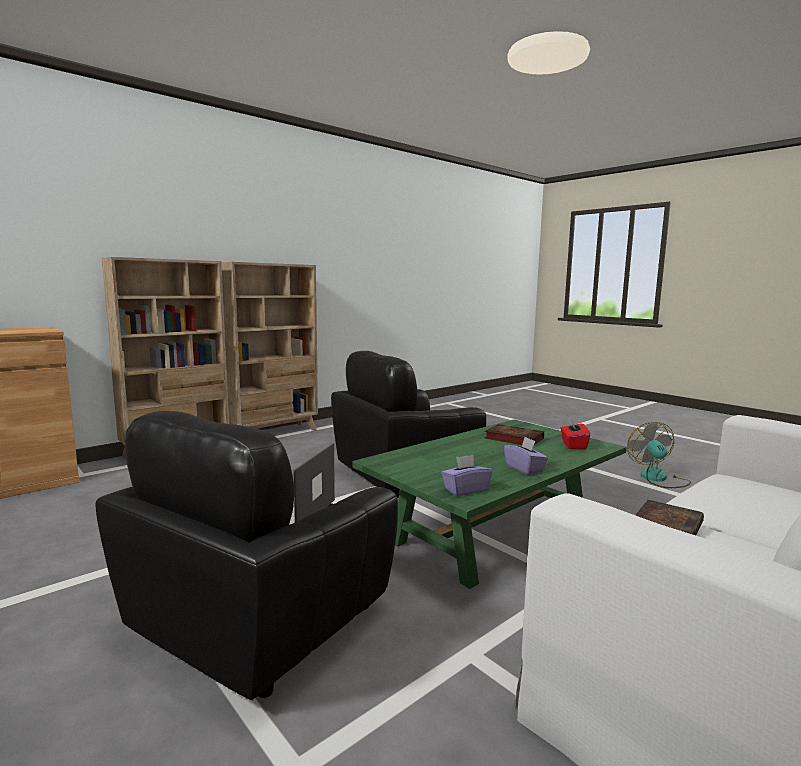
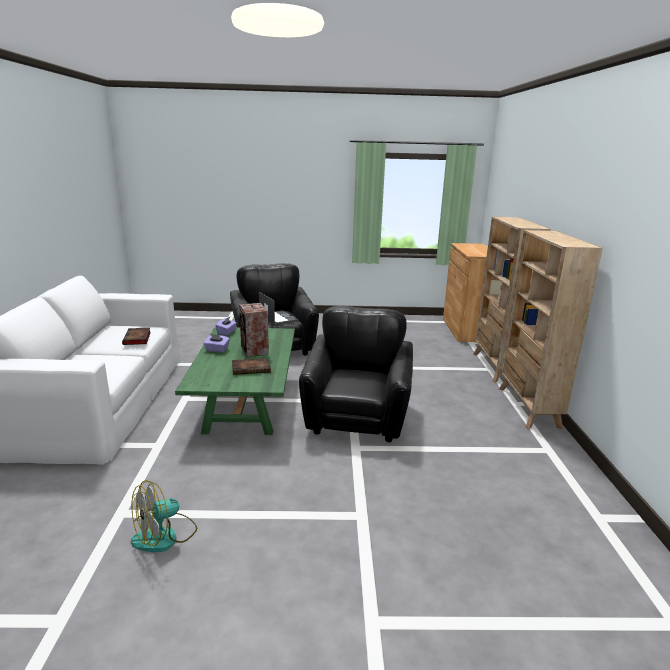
camera: 130 degrees right, 10 degrees up
red tissue box [560,419,590,450] -> none
fan [627,422,691,488] -> fan turned 105 degrees clockwise [131,480,197,552]
none -> speaker [239,303,269,357]

